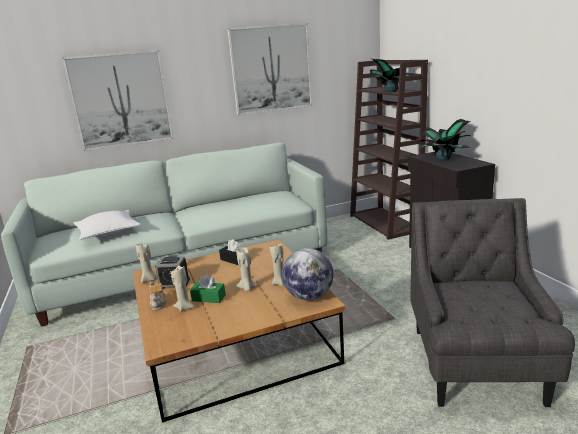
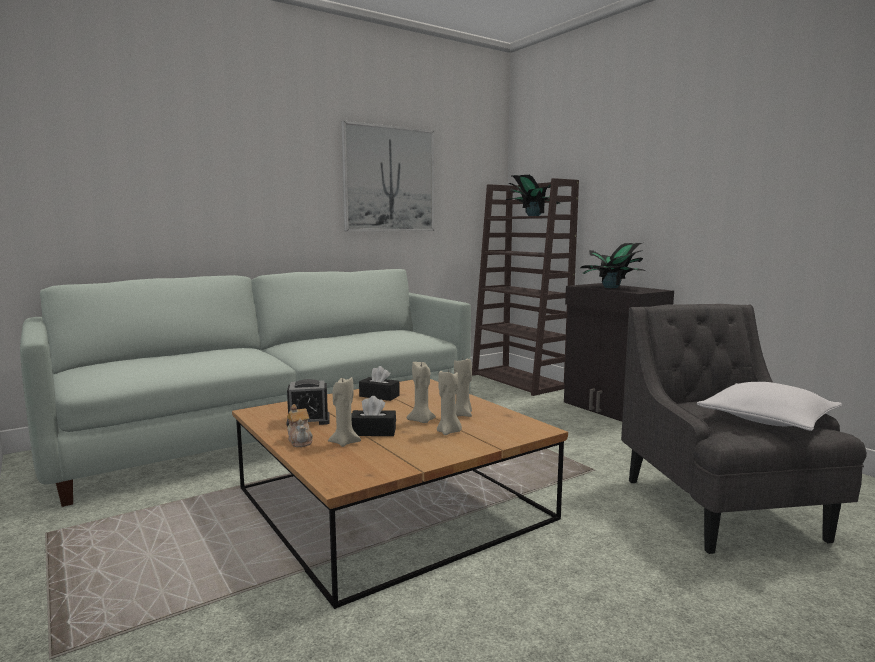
camera: 15 degrees left, 10 degrees down
picture [62,50,173,151] -> none
white pillow [74,210,141,240] -> white pillow moved to [697,382,842,431]
beige candle [136,243,157,283] -> beige candle moved to [437,369,462,435]
green tissue box [190,274,226,303] -> black tissue box [351,396,396,436]
globe [282,248,334,300] -> none

